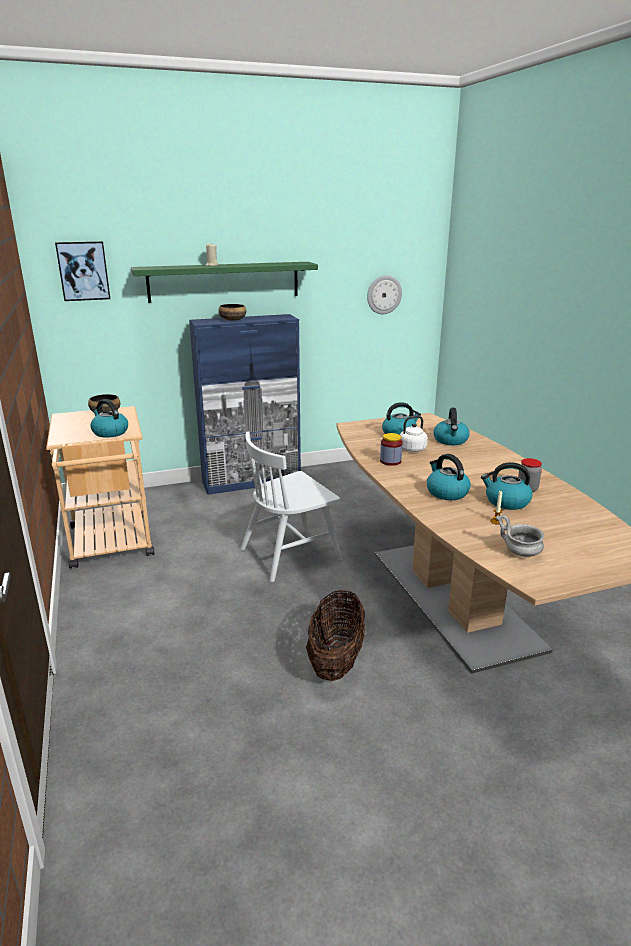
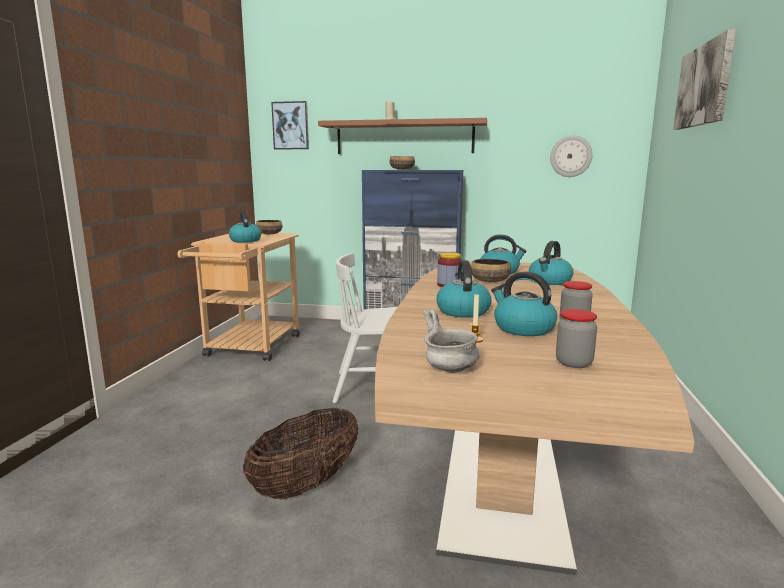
camera: 30 degrees right, 10 degrees down
green shelf [131,262,318,303] -> brown shelf [318,118,487,154]
white kettle [400,415,428,452] -> bowl [471,259,511,282]
none -> jar [556,309,597,368]
none -> picture [673,29,736,130]

